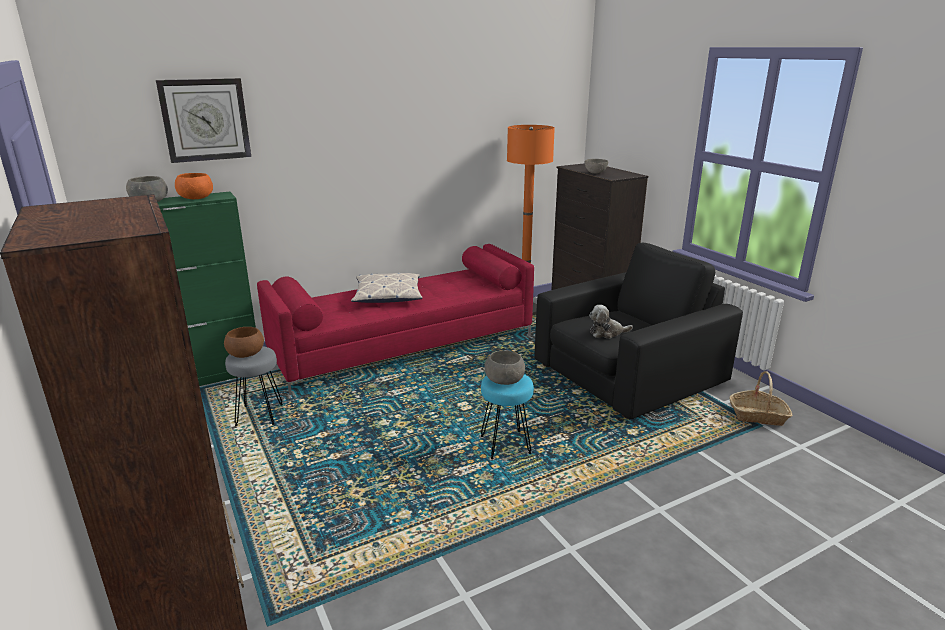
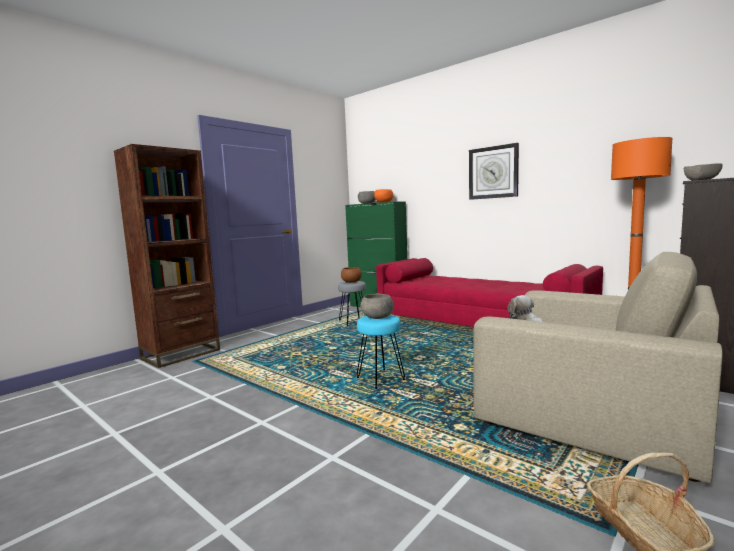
camera: 70 degrees right, 15 degrees down
wall clock [156,78,251,163] -> wall clock moved to [469,143,519,200]
pillow [351,273,422,303] -> none
black armchair [534,243,743,419] -> beige armchair [473,252,722,483]

